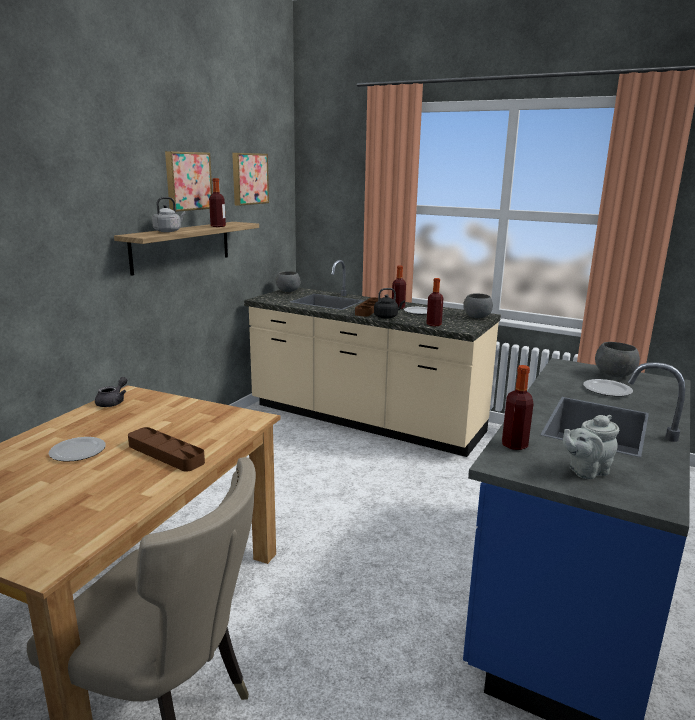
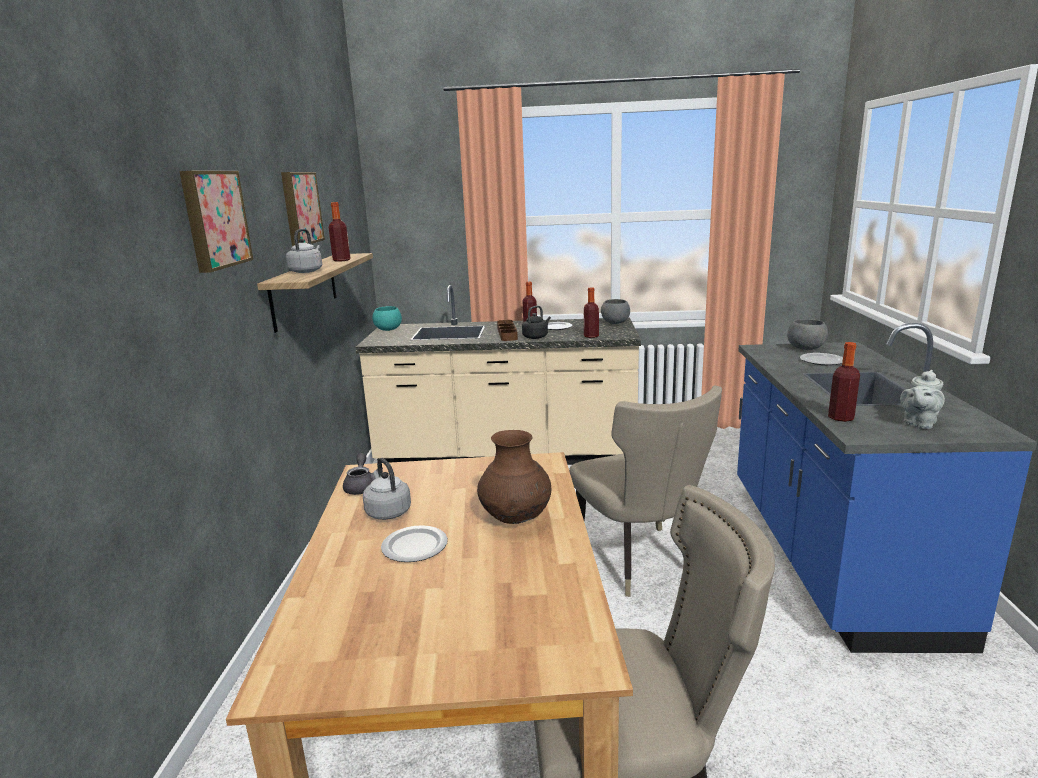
camera: 25 degrees left, 0 degrees up
brown tray [128,427,205,472] -> brown vase [477,430,552,524]
picture [232,153,269,206] -> picture moved to [179,171,254,273]
grey bowl [276,271,300,292] -> turquoise bowl [372,306,402,331]
none -> grey kettle [363,458,411,520]
none -> beige chair [569,385,722,597]

